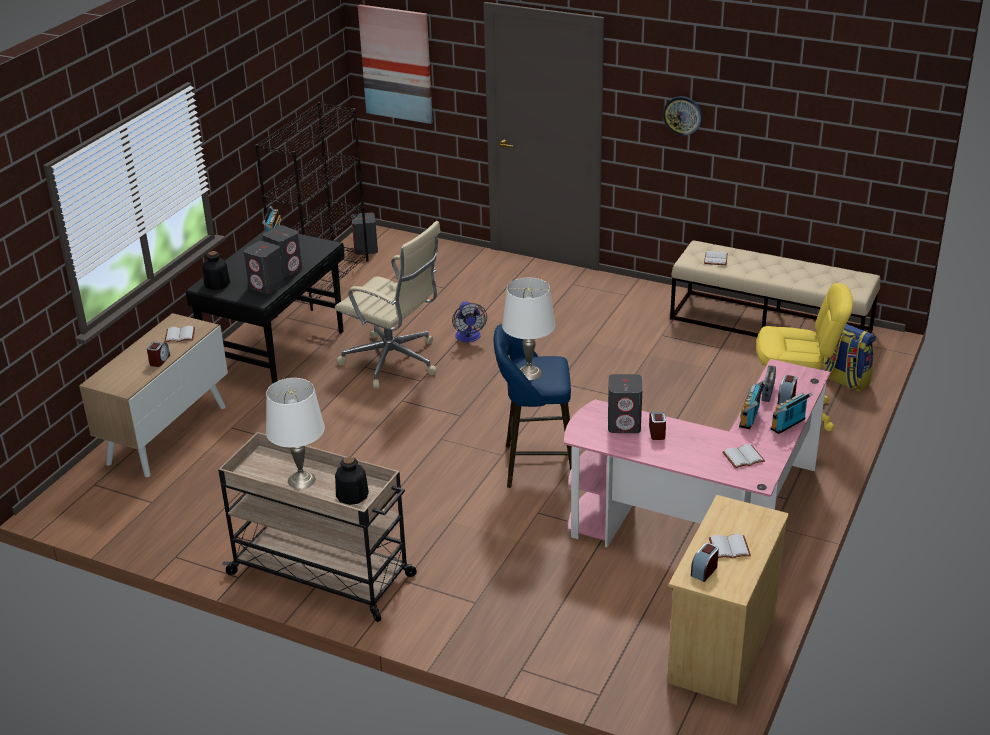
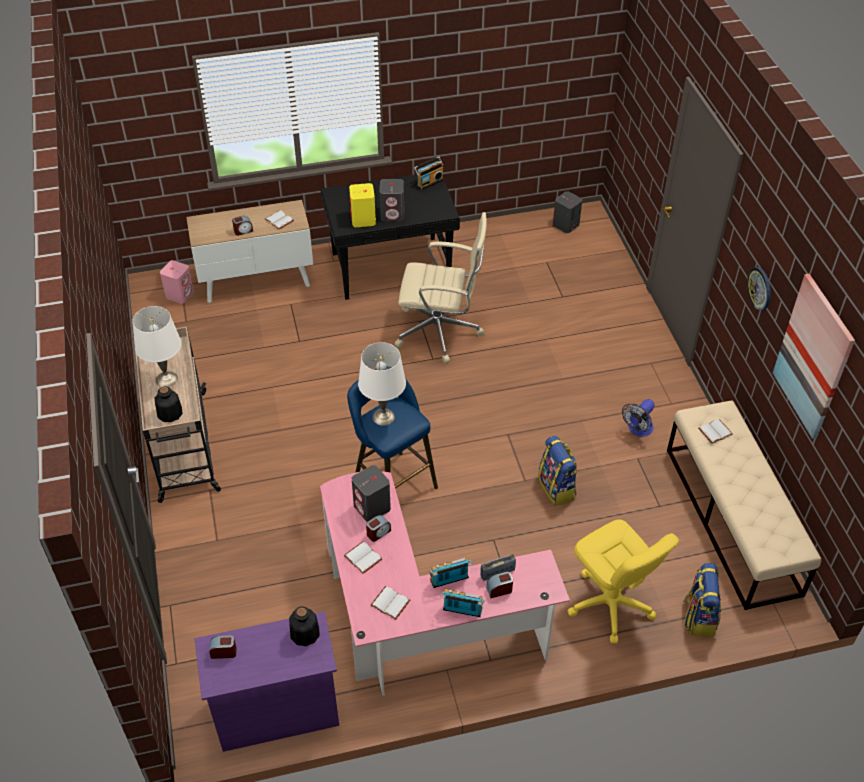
camera: 50 degrees right, 15 degrees up
bottle [202,251,230,290] -> bottle moved to [289,606,320,646]
grey speaker [244,241,284,294] -> yellow speaker [349,183,376,227]
black bookcase [255,102,369,311] -> none
beige office chair [335,221,441,389] -> beige office chair turned 75 degrees counterclockwise [395,212,487,363]
picture [358,5,433,124] -> picture moved to [773,274,855,439]
fan [452,302,487,342] -> fan moved to [622,399,655,437]
beige dresser [667,495,789,705] -> purple dresser [195,611,339,752]
white book [709,534,751,558] -> white book moved to [344,541,382,574]
none -> pink speaker [160,260,194,304]
none -> backpack [538,436,578,506]

